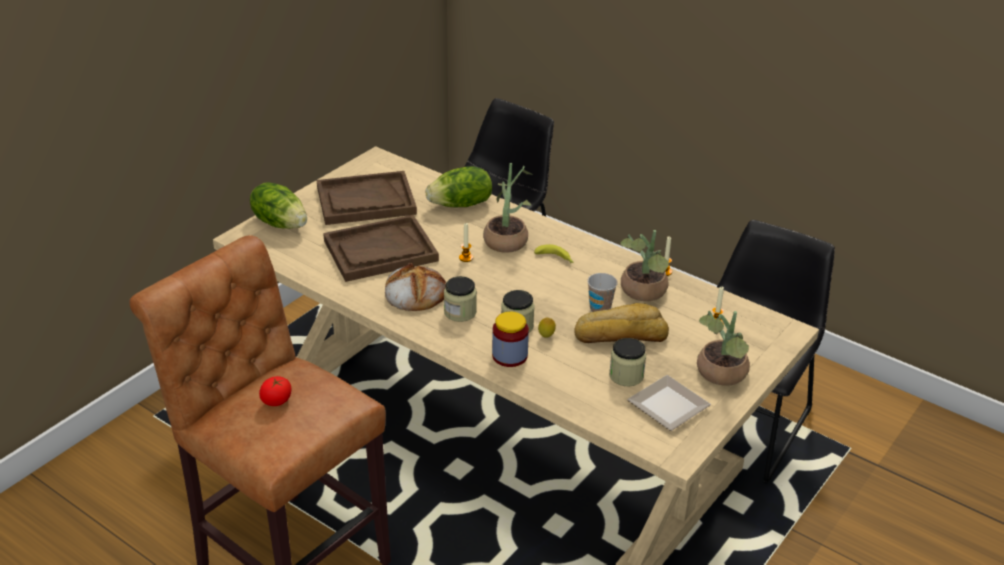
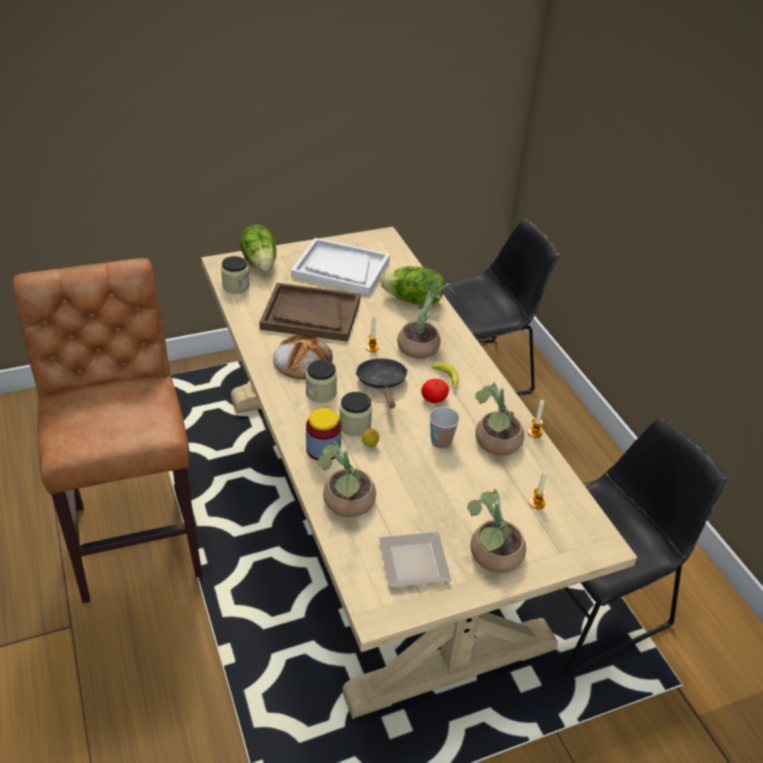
camera: 30 degrees right, 5 degrees up
tomato [259,376,291,406] -> tomato moved to [421,379,449,403]
brown tray [317,171,417,225] -> white tray [291,238,390,295]
bread [574,303,669,343] -> none
jar [609,338,646,386] -> jar moved to [221,256,250,294]
none -> potted plant [318,441,376,517]
none -> black frying pan [356,358,408,408]

